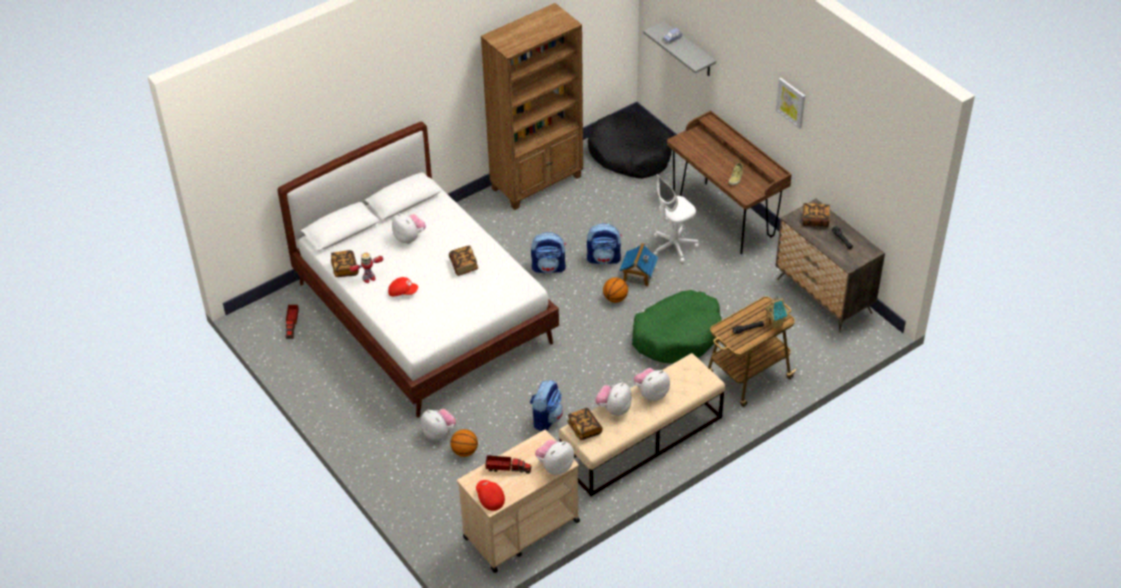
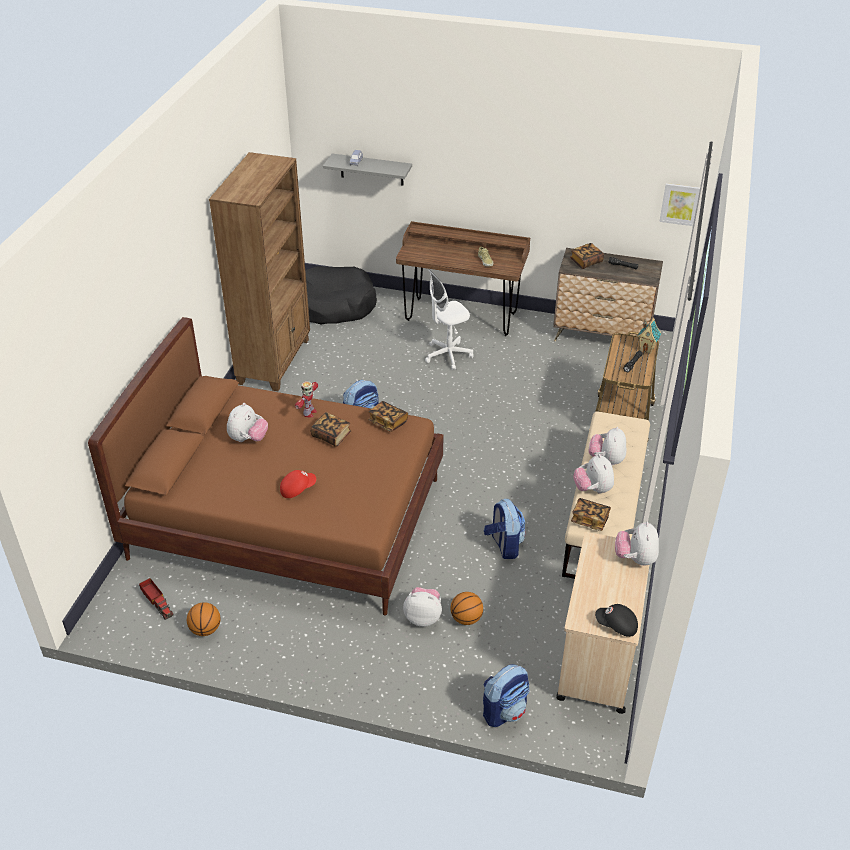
camera: 40 degrees left, 5 degrees down
white bed [277,122,559,418] -> brown bed [88,317,444,615]
book [331,250,359,277] -> book moved to [368,401,408,432]
toy robot [349,252,383,283] -> toy robot moved to [295,381,318,418]
plush toy [392,213,426,244] -> plush toy turned 105 degrees clockwise [227,403,268,442]
red cap [476,480,505,511] -> black cap [595,604,638,637]
toy truck [485,455,531,474] -> none
backpack [587,223,622,264] -> backpack moved to [483,664,529,727]
basketball [603,277,628,303] -> basketball moved to [187,602,221,636]
toy house [619,243,658,286] -> none
green dog bed [632,290,722,364] -> none
white office chair [653,174,699,263] -> white office chair turned 45 degrees clockwise [425,270,473,370]
picture [776,78,805,129] -> picture moved to [659,183,700,226]

